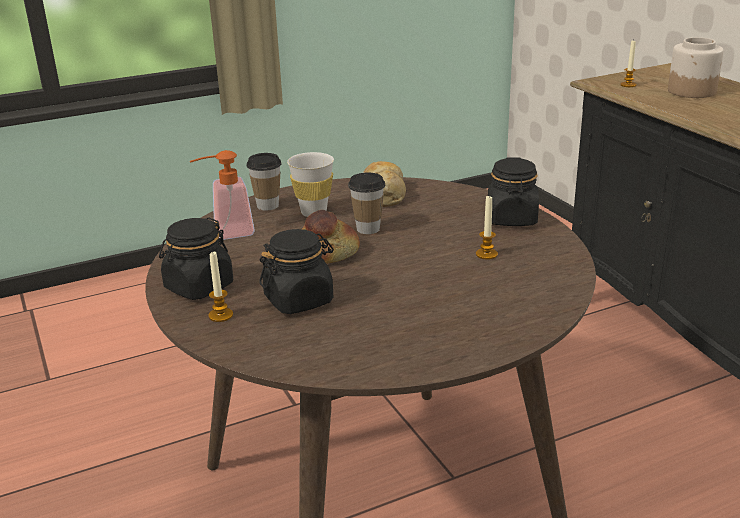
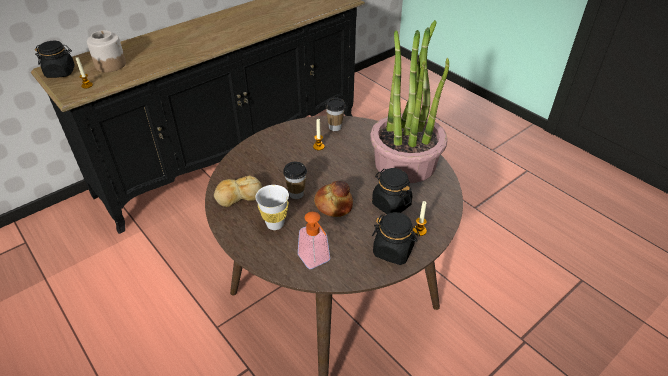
camera: 105 degrees left, 15 degrees up
cup [246,153,282,210] -> cup moved to [325,98,346,131]
black jar [488,157,539,226] -> black jar moved to [35,40,75,78]
none -> potted plant [370,20,449,183]

